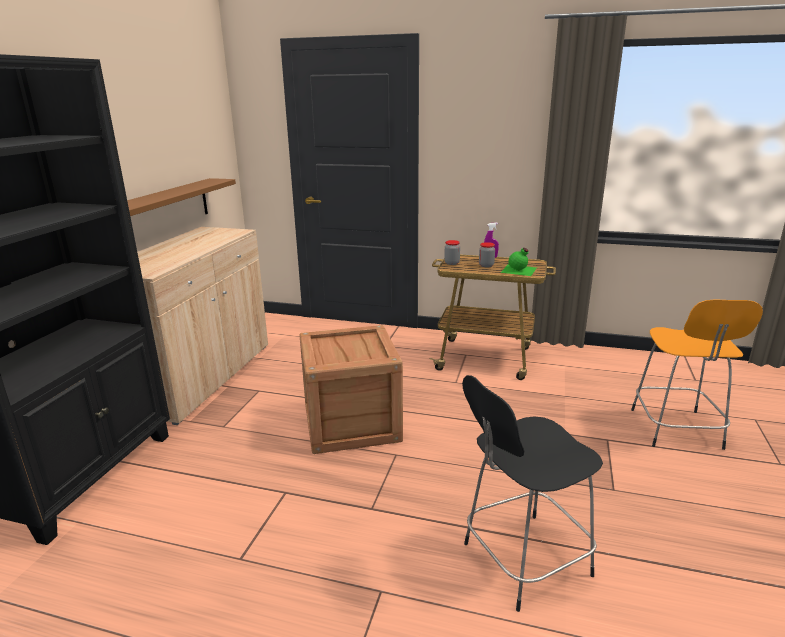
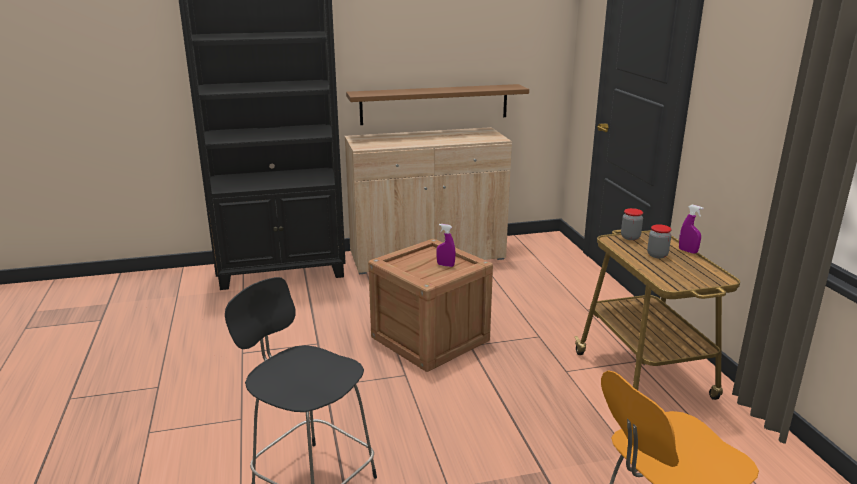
camera: 60 degrees right, 0 degrees up
green bottle [501,248,537,276] -> none
none -> purple spray bottle [436,224,455,267]

